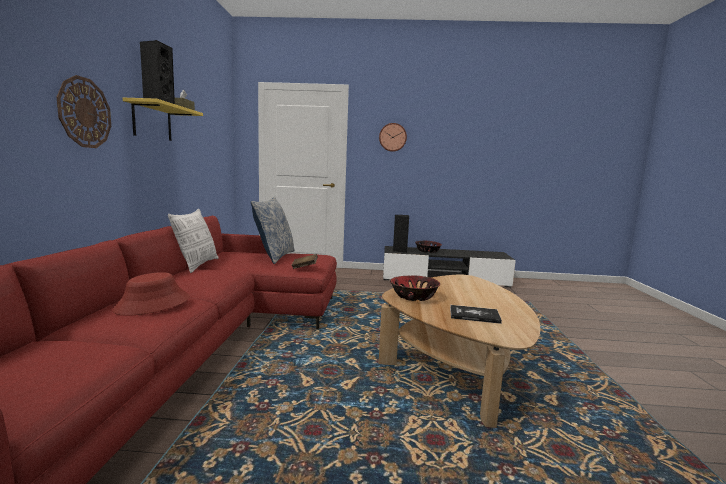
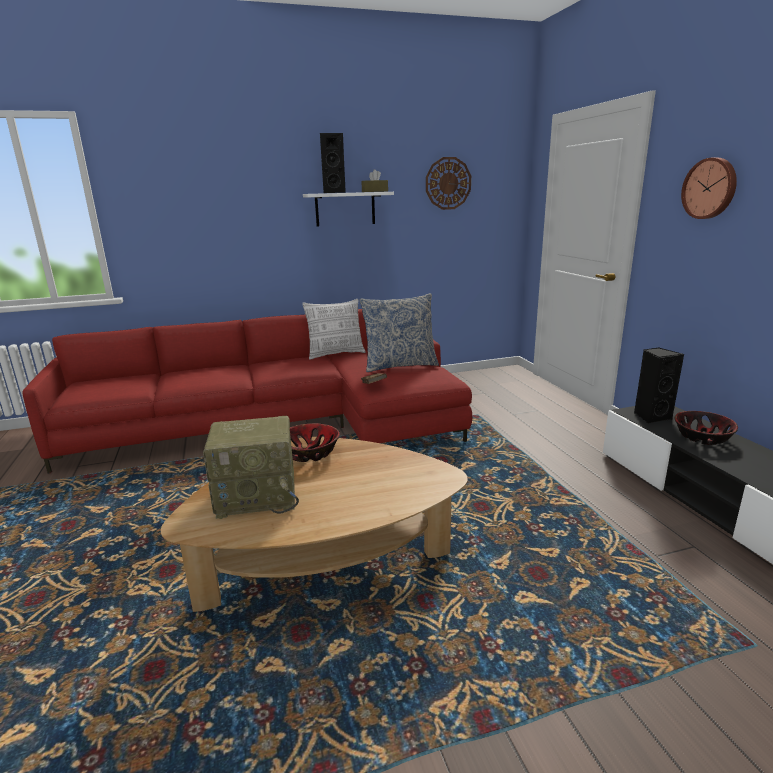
camera: 70 degrees right, 10 degrees up
wall clock [57,75,111,148] -> wall clock moved to [426,157,471,210]
red hat [112,272,190,316] -> none
yellow shelf [123,98,203,141] -> white shelf [303,192,394,226]
book [450,305,502,324] -> radio [203,416,299,519]

